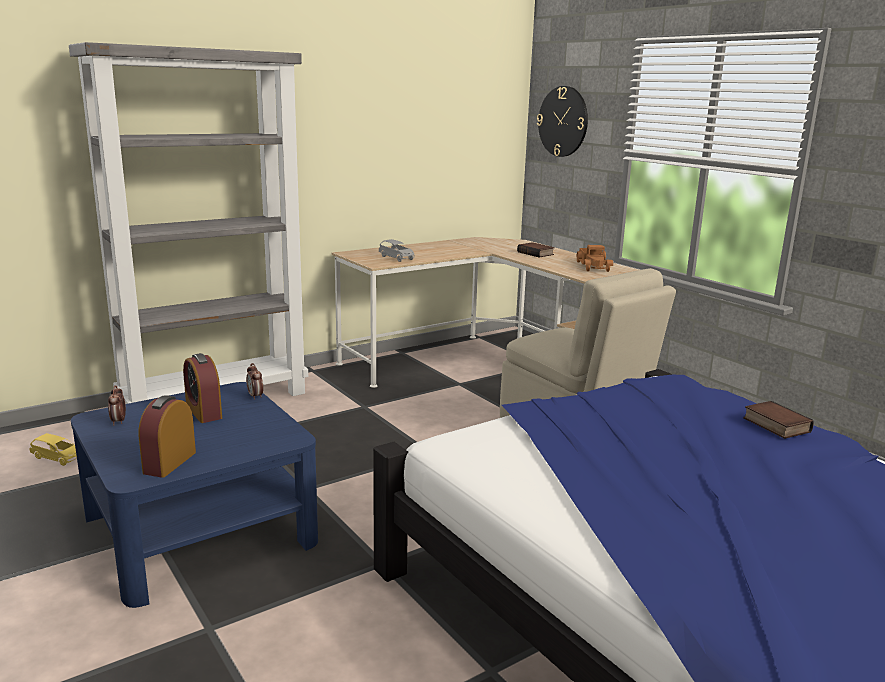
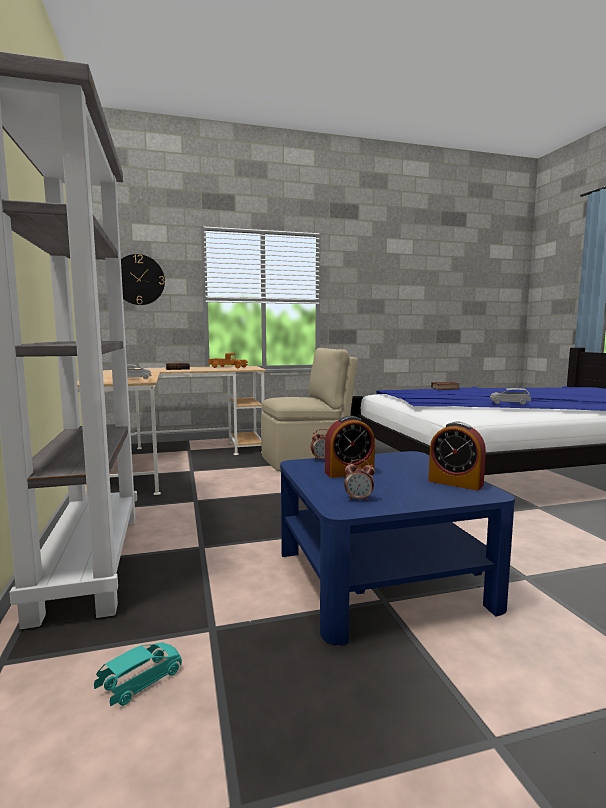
camera: 70 degrees left, 10 degrees down
yellow toy car [30,433,77,466] -> turquoise toy car [94,643,182,706]
none -> grey toy car [490,388,531,405]

